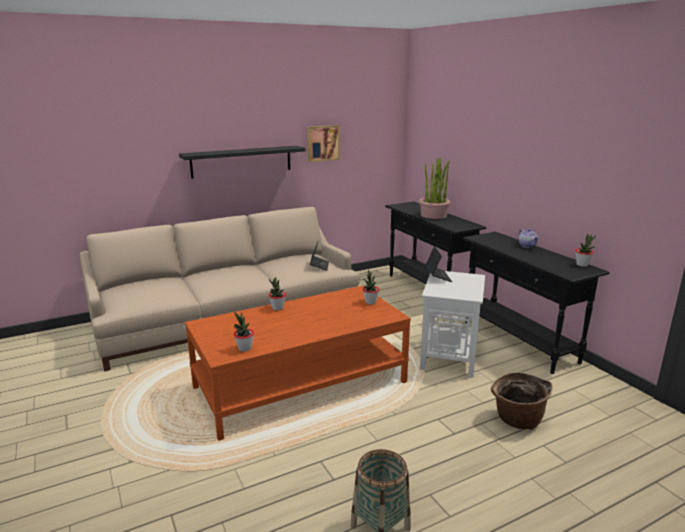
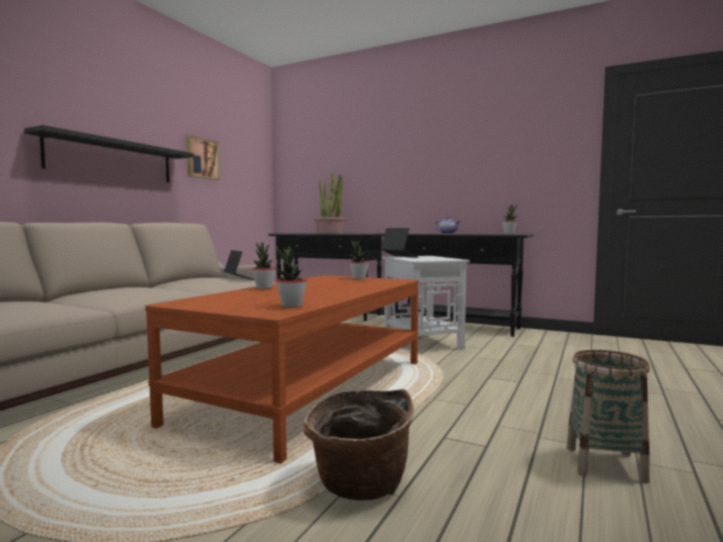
camera: 35 degrees left, 15 degrees down
basket [491,372,553,430] -> basket moved to [303,389,414,500]

